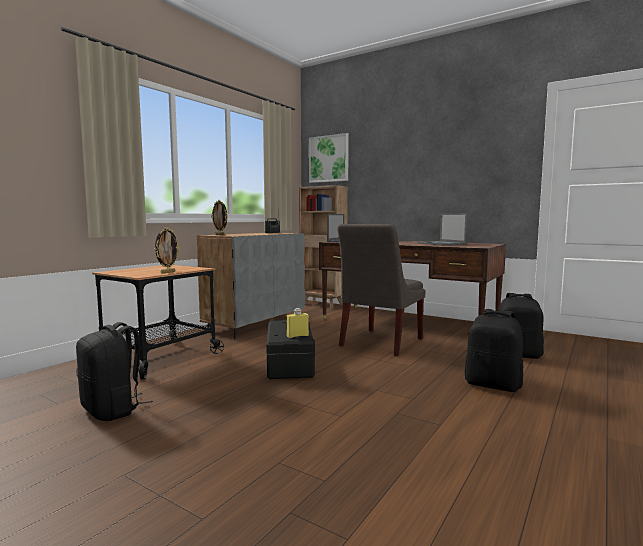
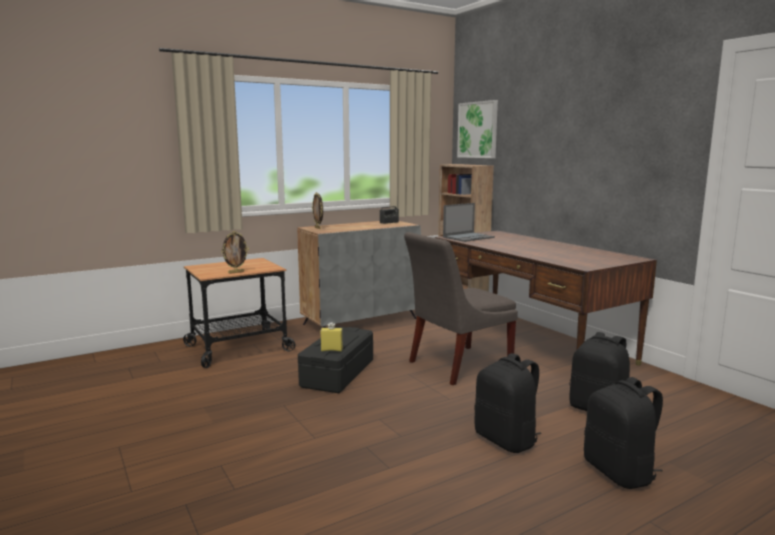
camera: 25 degrees right, 5 degrees up
black backpack [76,322,153,421] -> black backpack moved to [584,377,663,489]
laptop [418,213,468,246] -> none

